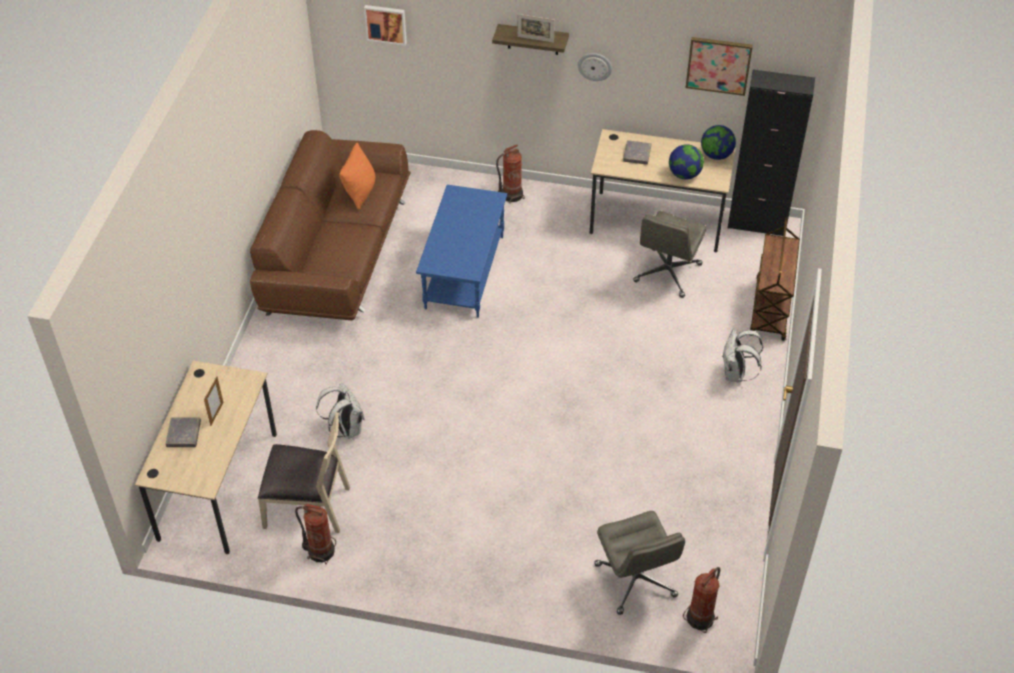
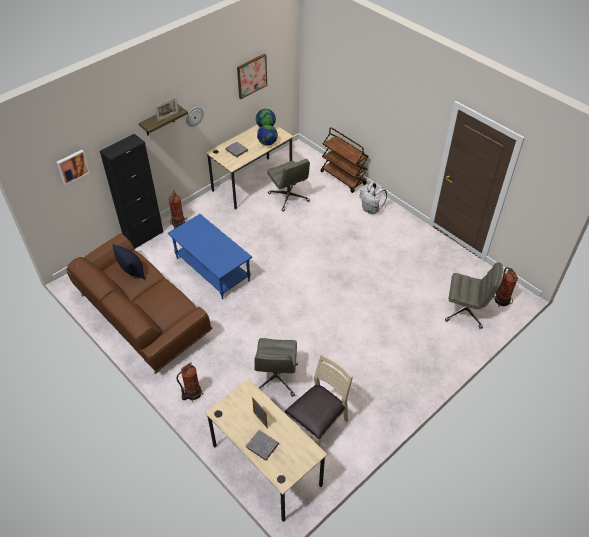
camera: 55 degrees left, 0 degrees up
fire extinguisher [295,504,336,564] -> fire extinguisher moved to [176,362,203,401]
white backpack [316,383,365,439] -> grey office chair [254,338,298,396]
orange pillow [339,143,376,210] -> black pillow [113,244,145,279]
black cabinet [727,70,815,236] -> black cabinet moved to [100,134,163,249]

